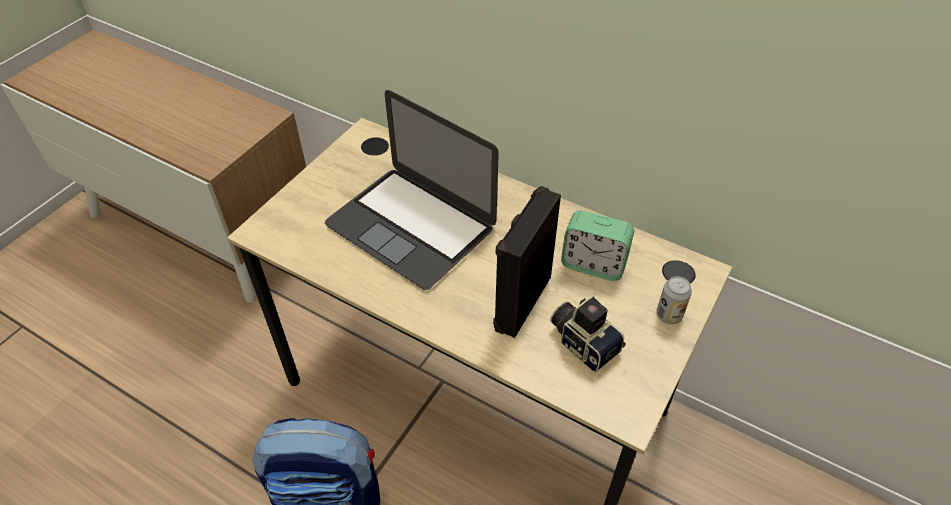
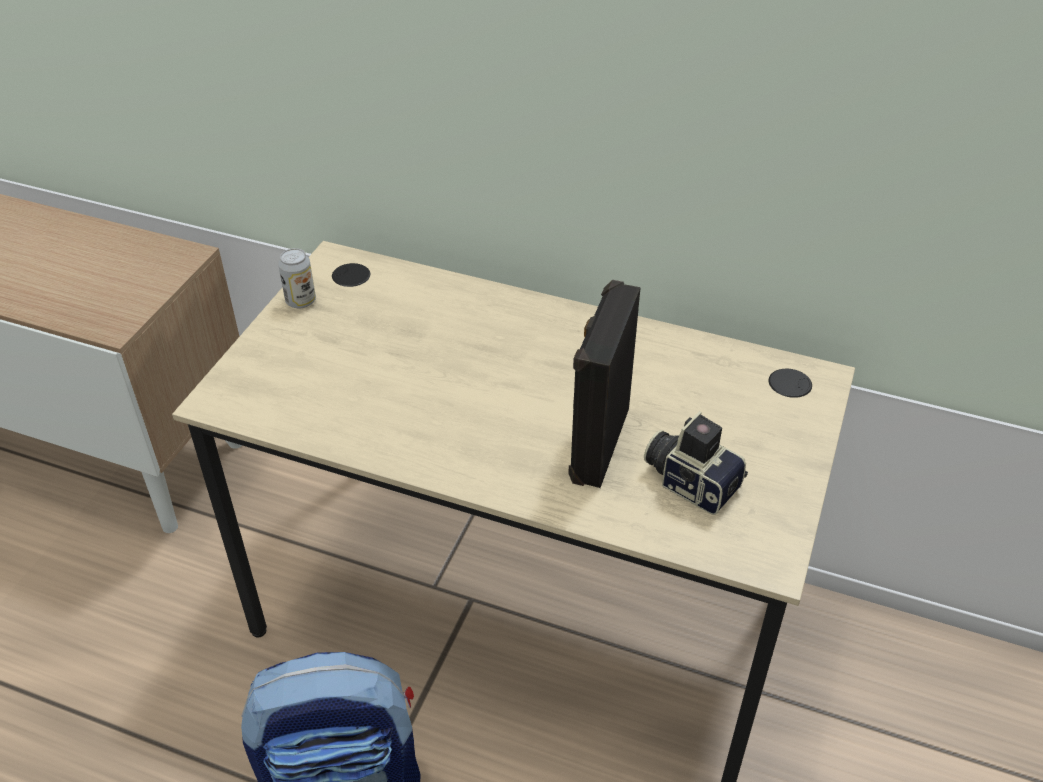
camera: 10 degrees left, 5 degrees down
laptop [325,90,499,290] -> none
alarm clock [561,210,634,281] -> none
can [656,276,692,324] -> can moved to [278,248,316,308]

